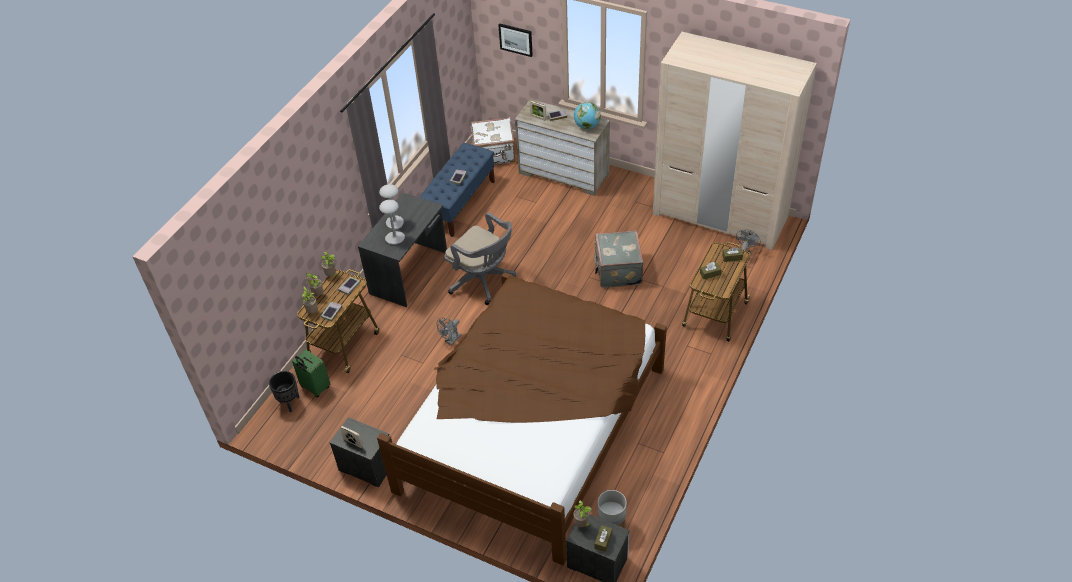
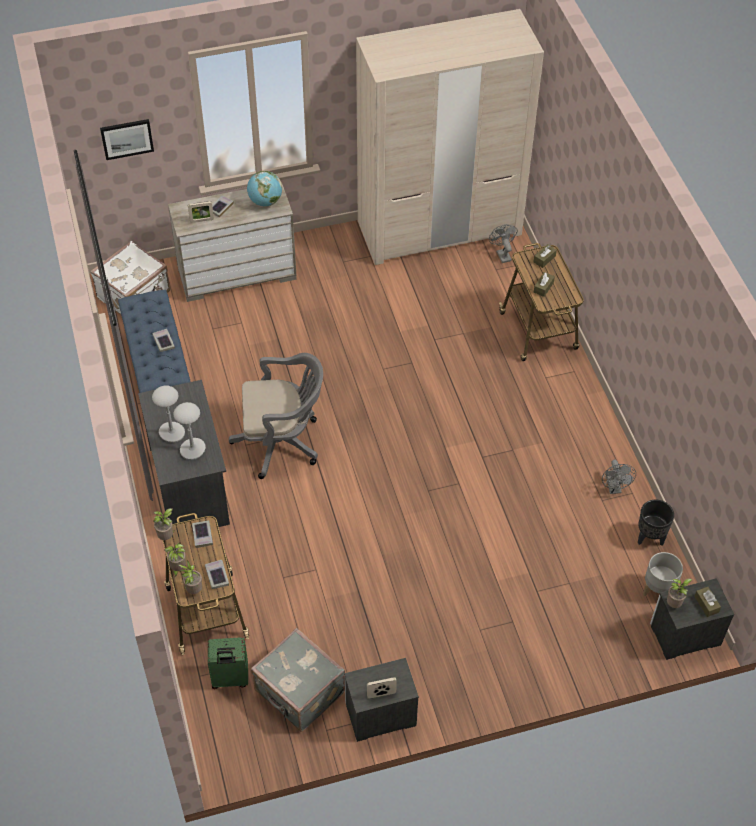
camera: 45 degrees left, 5 degrees up
black planter [269,371,299,412] -> black planter moved to [638,500,674,546]
brown bed [377,272,667,565] -> none
grey fan [437,318,461,345] -> grey fan moved to [602,459,636,494]
grey suitcase [594,230,643,288] -> grey suitcase moved to [251,628,345,732]

